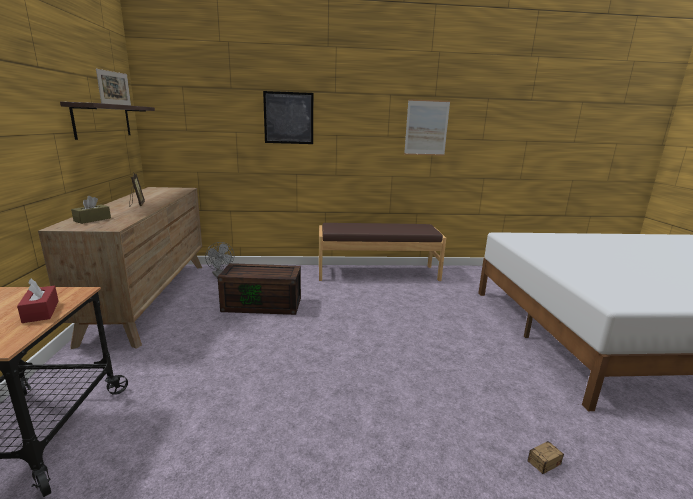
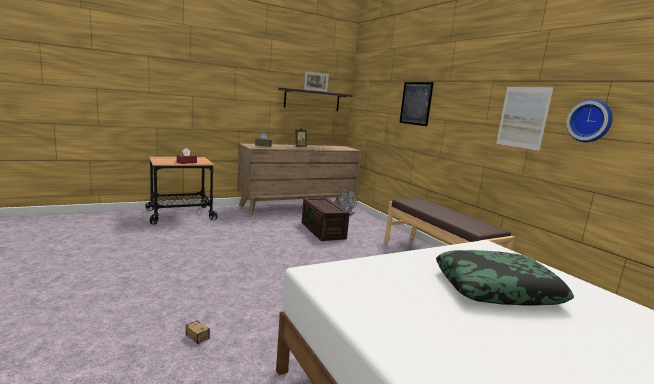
camera: 65 degrees right, 5 degrees down
none -> pillow [436,250,574,306]
none -> wall clock [566,99,613,142]

